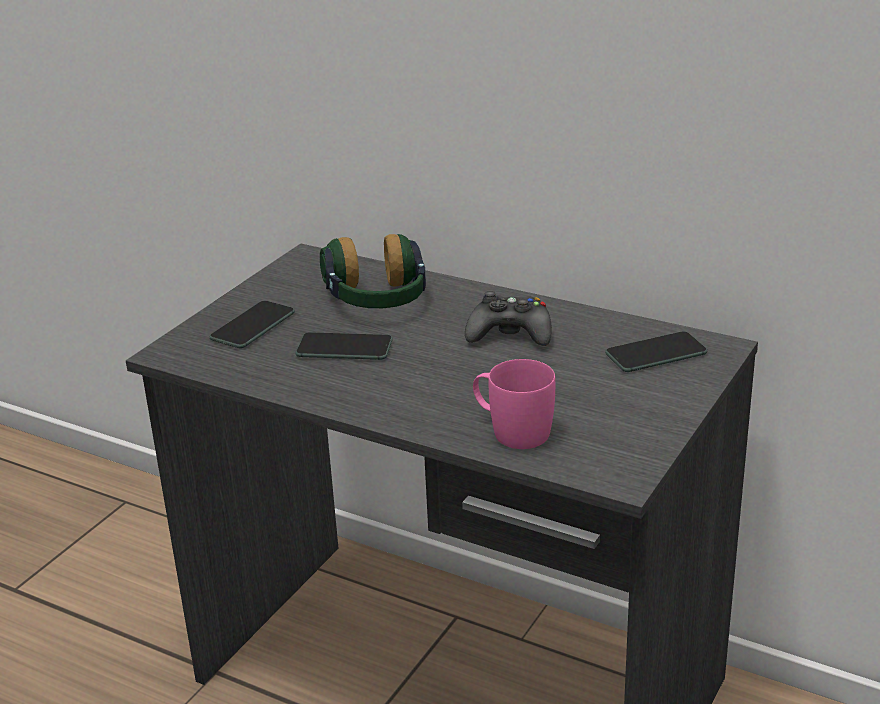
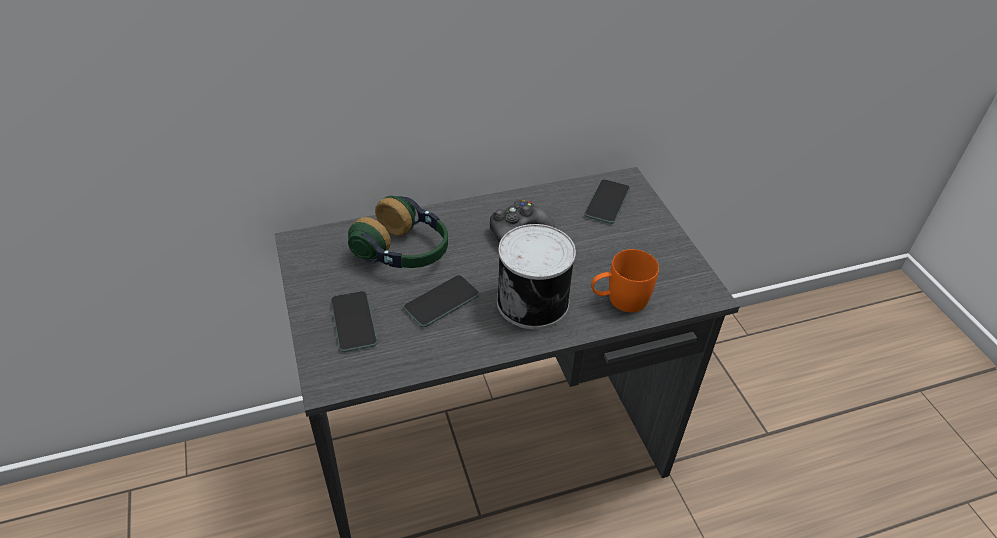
camera: 50 degrees left, 15 degrees up
pink mug [473,359,555,449] -> orange mug [591,249,659,312]
none -> can [497,224,576,329]

